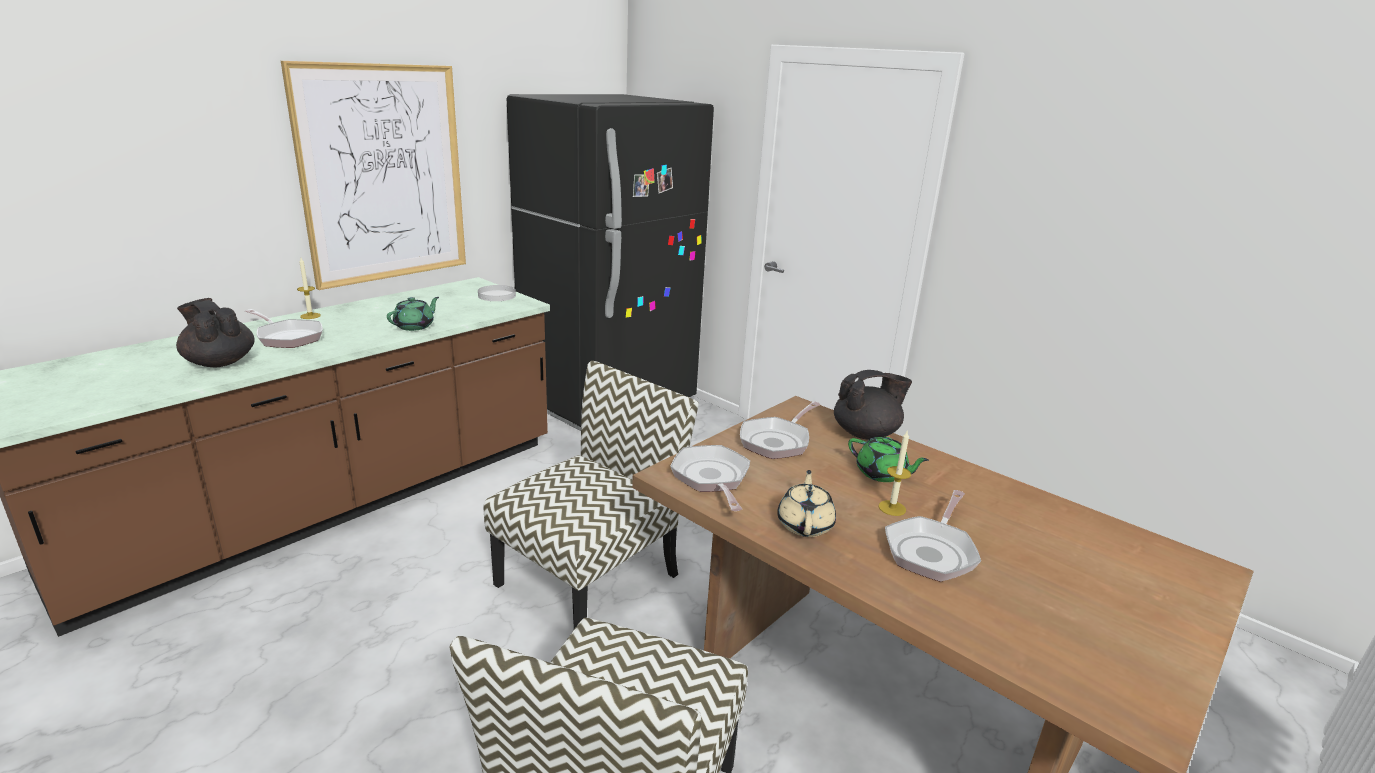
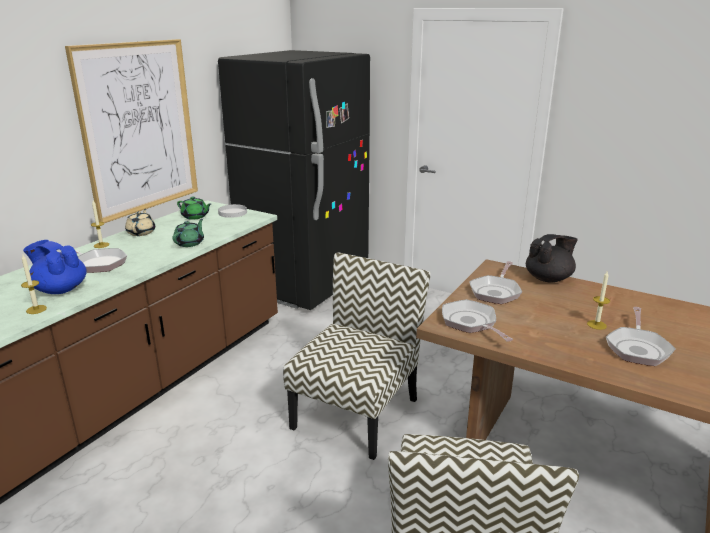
camera: 10 degrees left, 0 degrees up
black teapot [176,298,255,367] -> blue teapot [23,240,87,294]
beige teapot [777,470,836,537] -> beige teapot moved to [125,209,155,236]
green teapot [848,437,929,482] -> green teapot moved to [177,197,211,220]
none -> candle [21,255,47,314]

